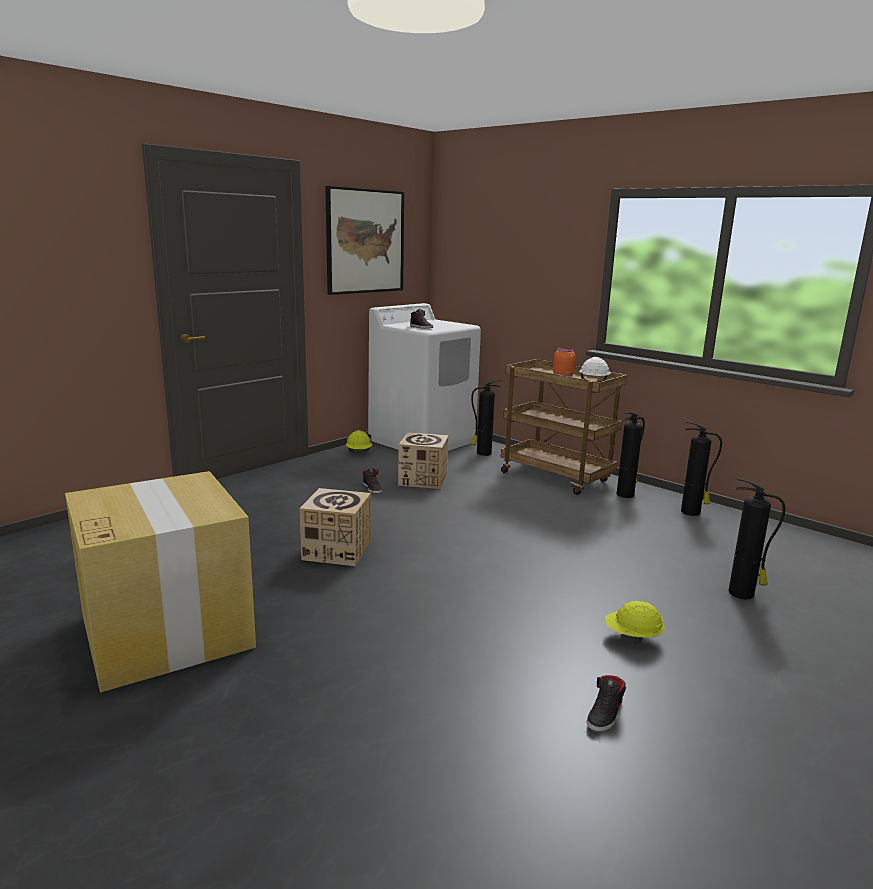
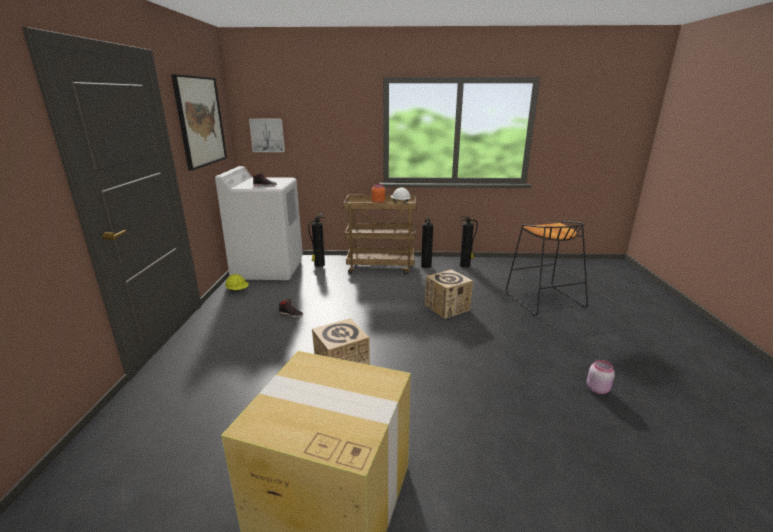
camera: 40 degrees left, 5 degrees up
cardboard box [398,432,449,489] -> cardboard box moved to [425,269,473,319]
black shoe [587,675,626,732] -> pink jar [587,360,615,394]
yellow hard hat [604,601,665,644] -> none
fire extinguisher [729,478,785,599] -> black stool [506,221,588,316]
none -> picture [249,119,285,152]

